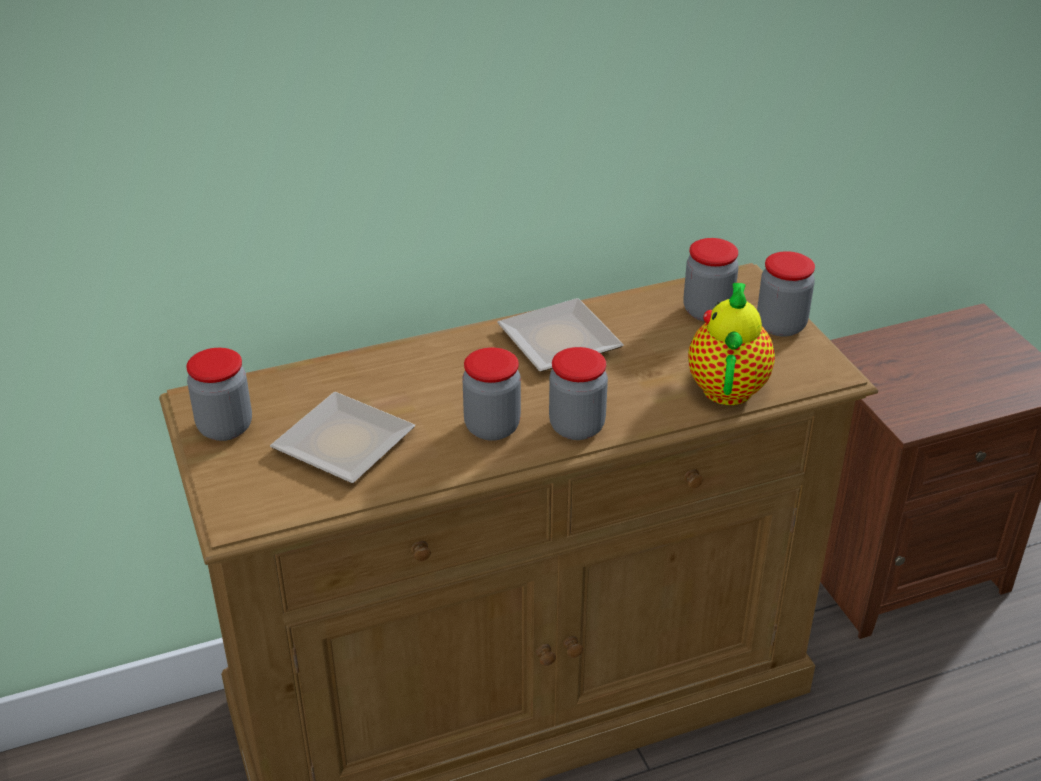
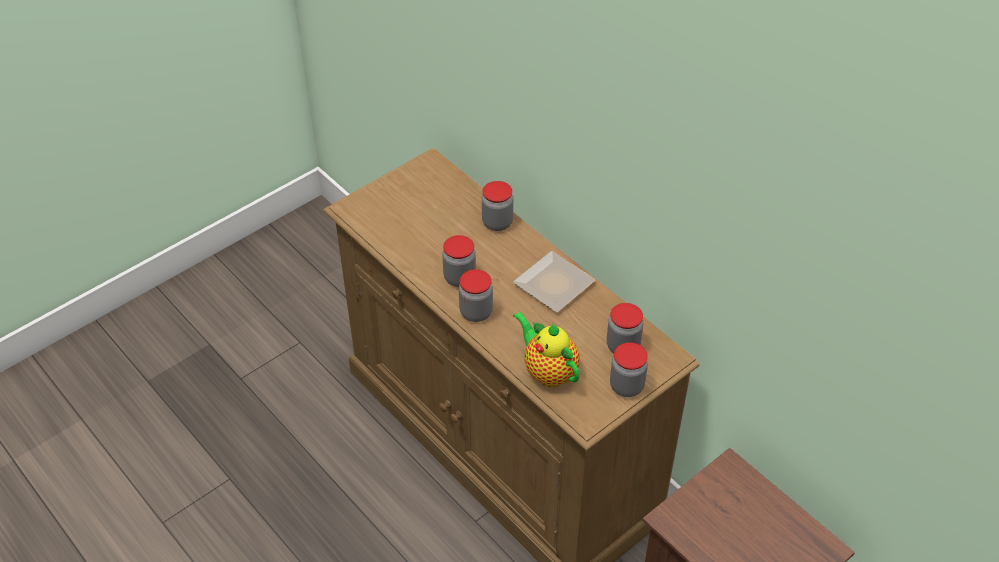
camera: 70 degrees right, 10 degrees up
jar [186,348,252,441] -> jar moved to [482,181,513,231]
plate [270,392,415,483] -> none
teapot [688,283,775,405] -> teapot turned 120 degrees counterclockwise [513,311,580,387]

